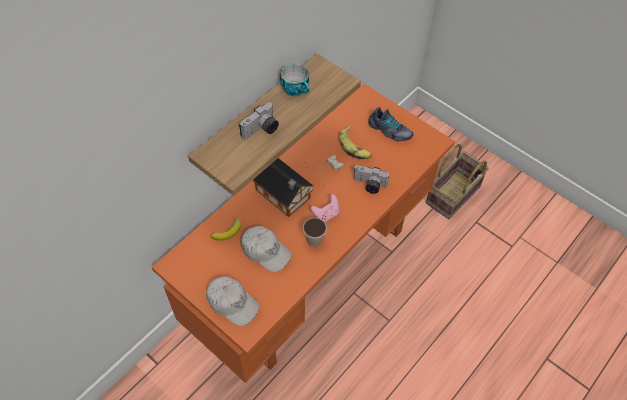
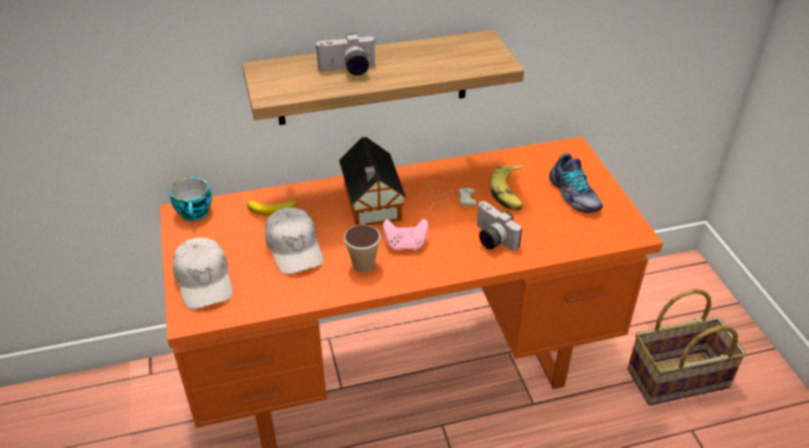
camera: 35 degrees right, 15 degrees down
cup [280,63,310,96] -> cup moved to [170,177,212,221]

